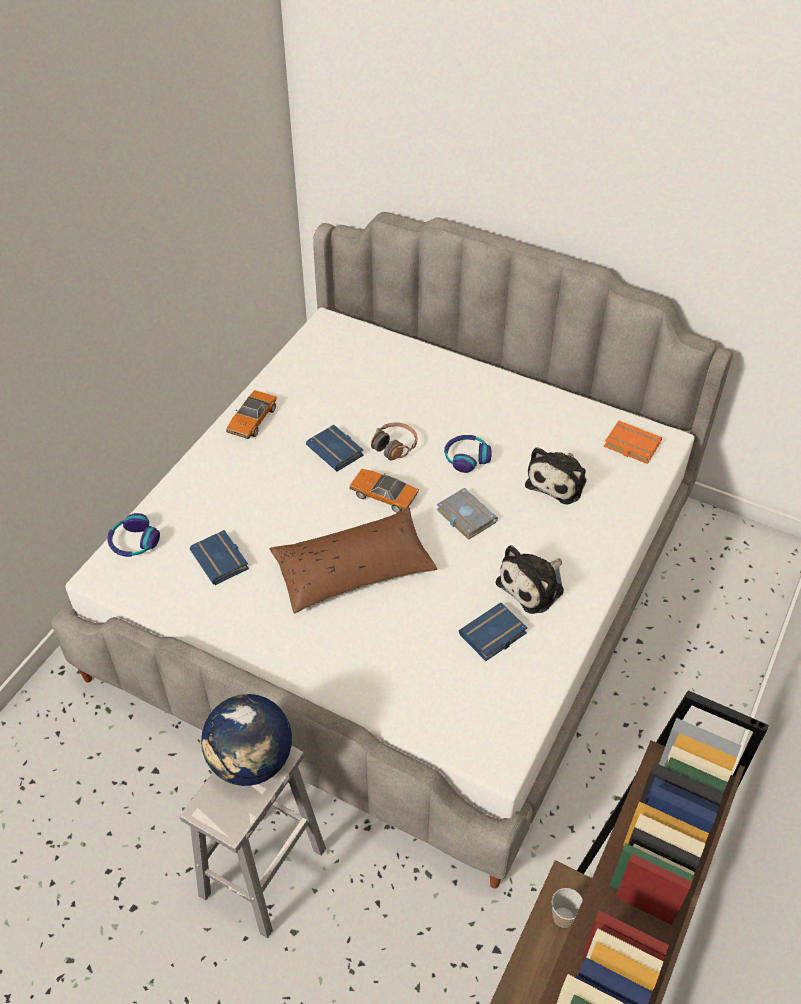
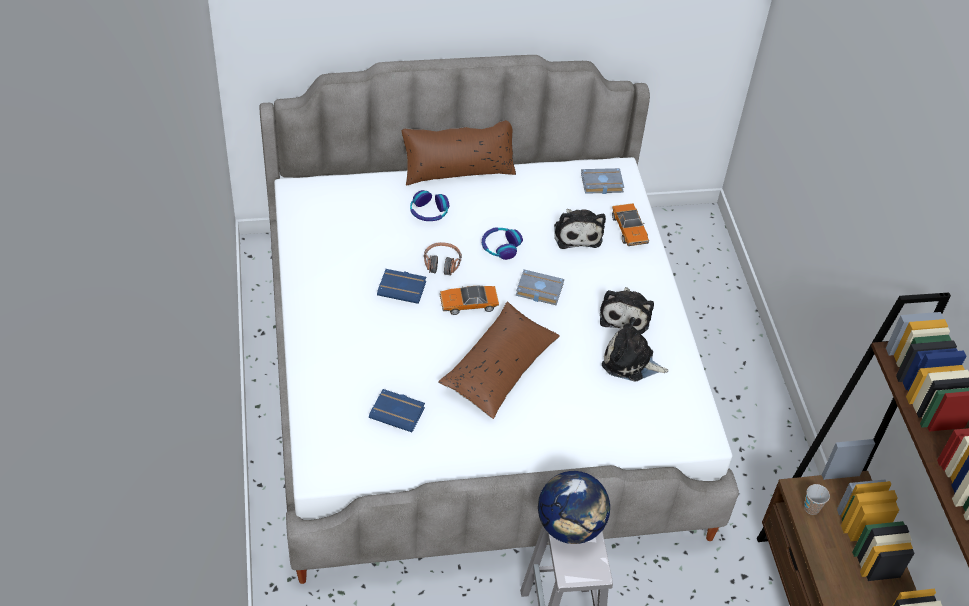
camera: 40 degrees left, 0 degrees up
headphones [107,513,160,557] -> headphones moved to [410,190,449,221]
toy car [226,390,277,439] -> toy car moved to [612,203,649,246]
blue book [459,603,527,661] -> plush toy [602,317,669,382]
orange book [604,421,662,464] -> grey book [581,168,624,194]
none -> brown pillow [402,120,516,185]

